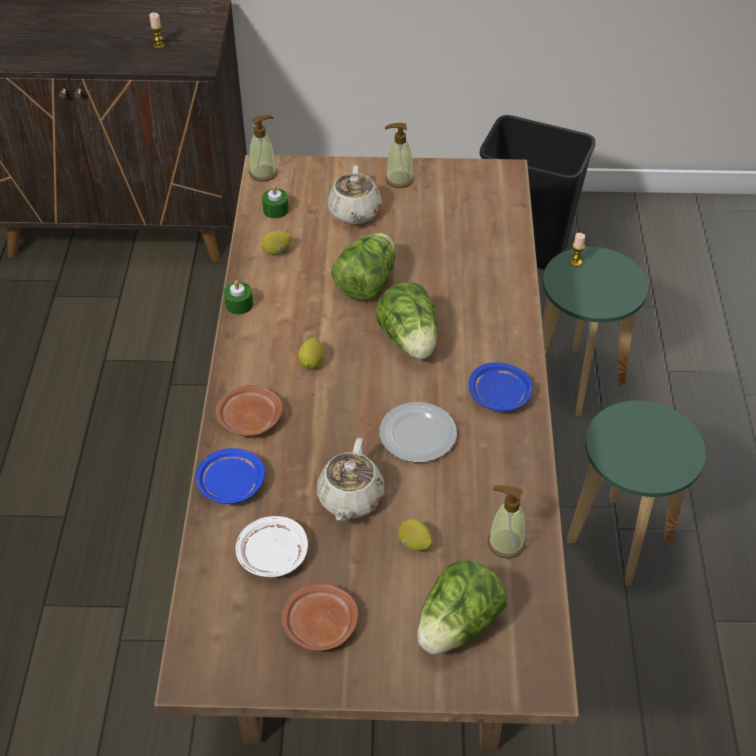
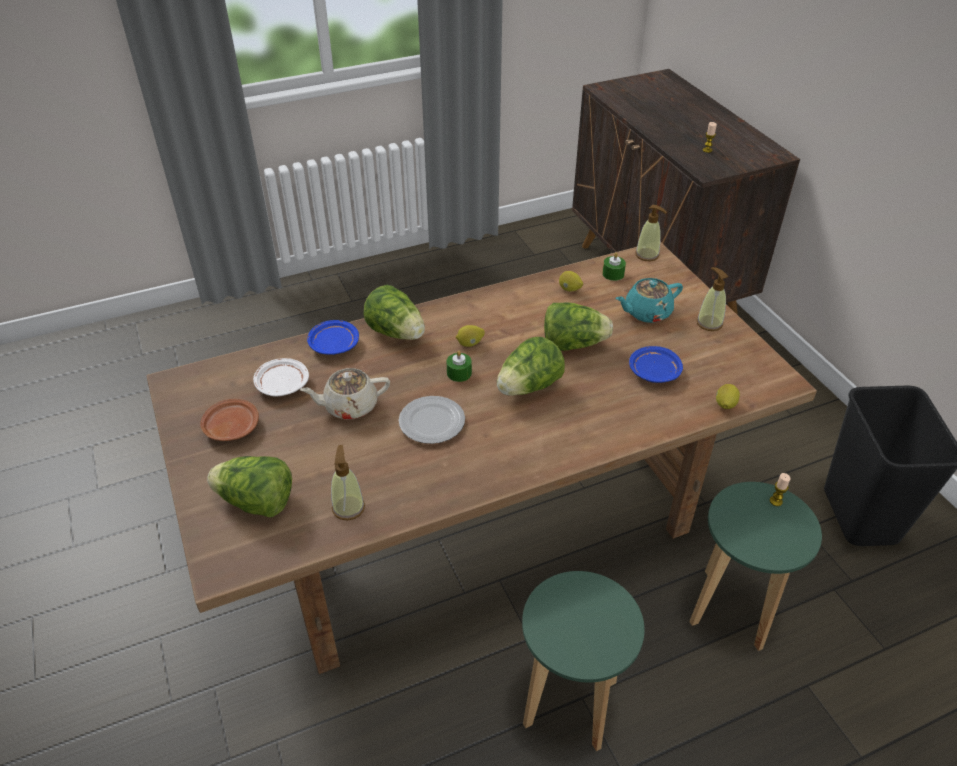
camera: 65 degrees right, 5 degrees down
brown plate [216,385,283,436] -> lettuce [364,285,425,340]
green candle [224,280,253,315] -> green candle moved to [446,350,472,382]
beige teapot [327,165,382,224] -> turquoise teapot [616,278,683,323]
lemon [398,519,432,551] -> lemon moved to [716,384,740,409]
blue plate [469,362,533,411] -> blue plate moved to [629,346,683,383]

